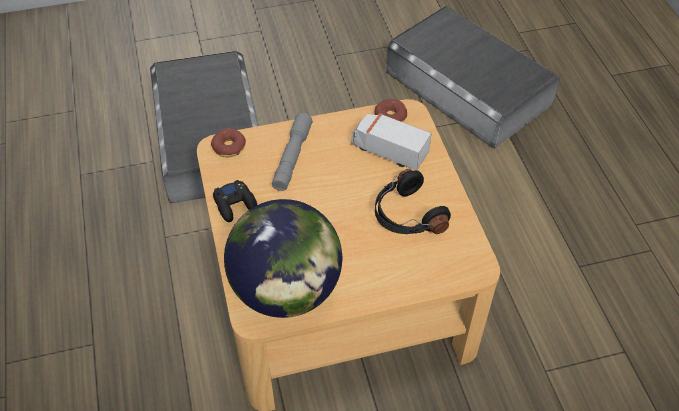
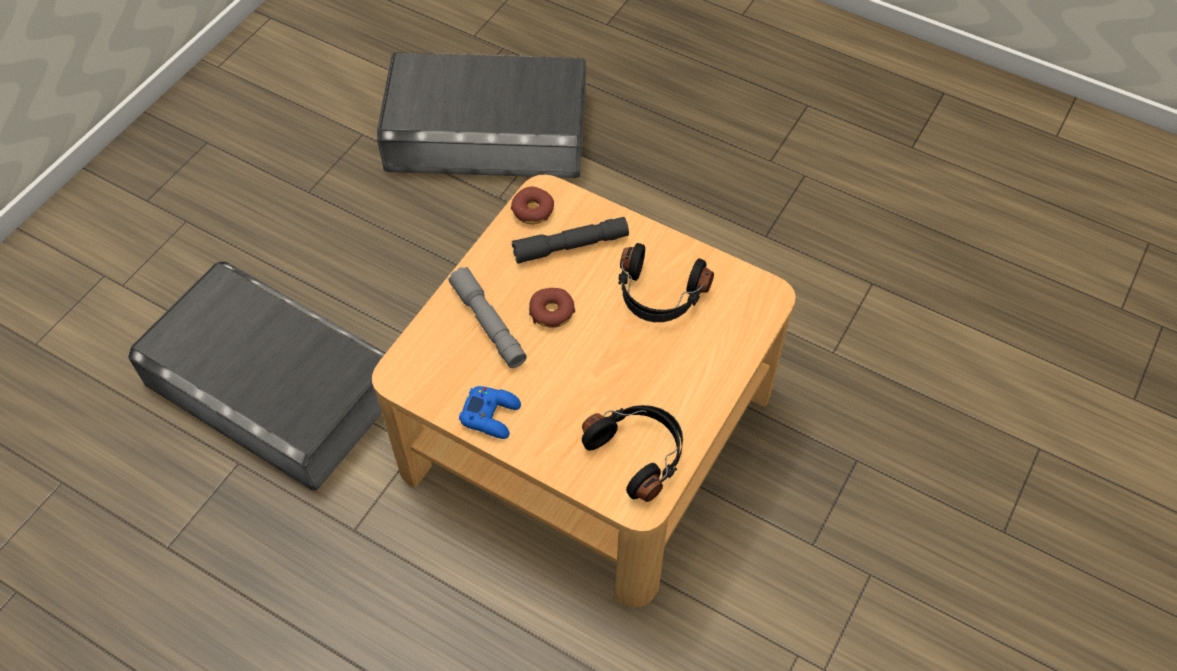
camera: 45 degrees left, 5 degrees up
donut [211,128,246,158] -> donut moved to [529,288,575,328]
black game controller [213,180,257,222] -> blue game controller [459,386,521,439]
globe [224,199,342,318] -> black headphones [582,405,683,502]
toy truck [351,113,432,170] -> grey flashlight [512,217,629,264]

